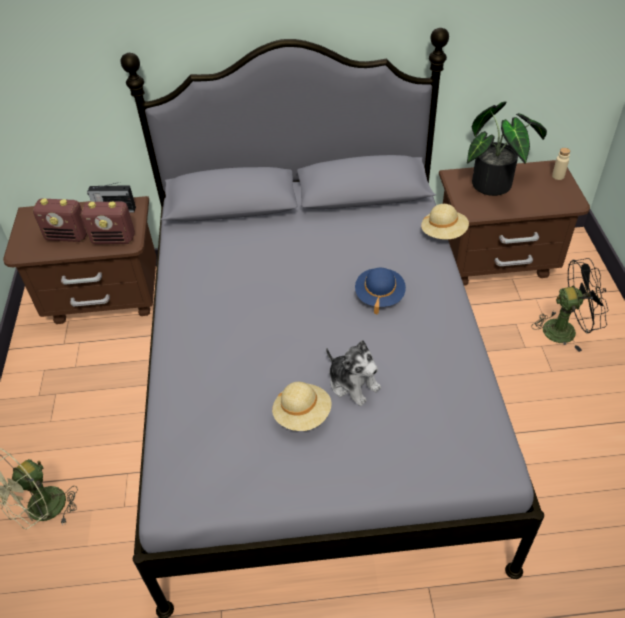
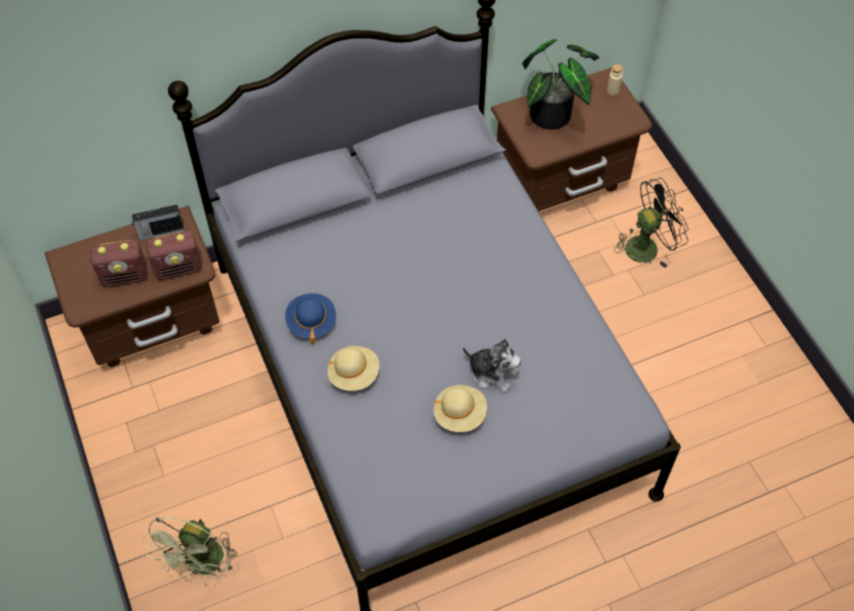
camera: 20 degrees left, 10 degrees up
blue hat [355,268,406,314] -> blue hat moved to [285,293,336,344]
beige hat [421,204,469,239] -> beige hat moved to [327,346,379,391]

